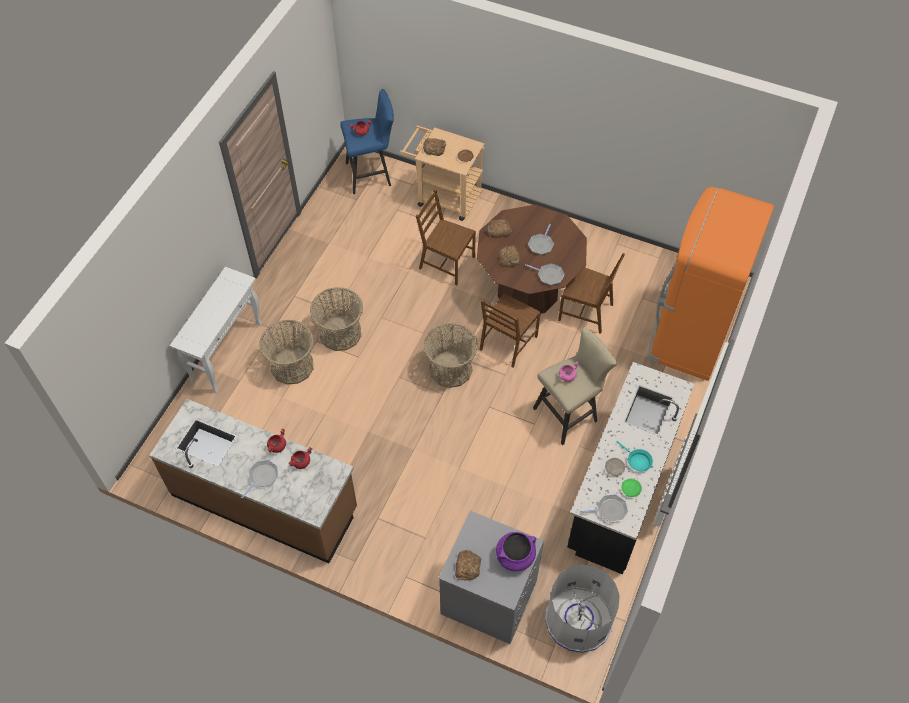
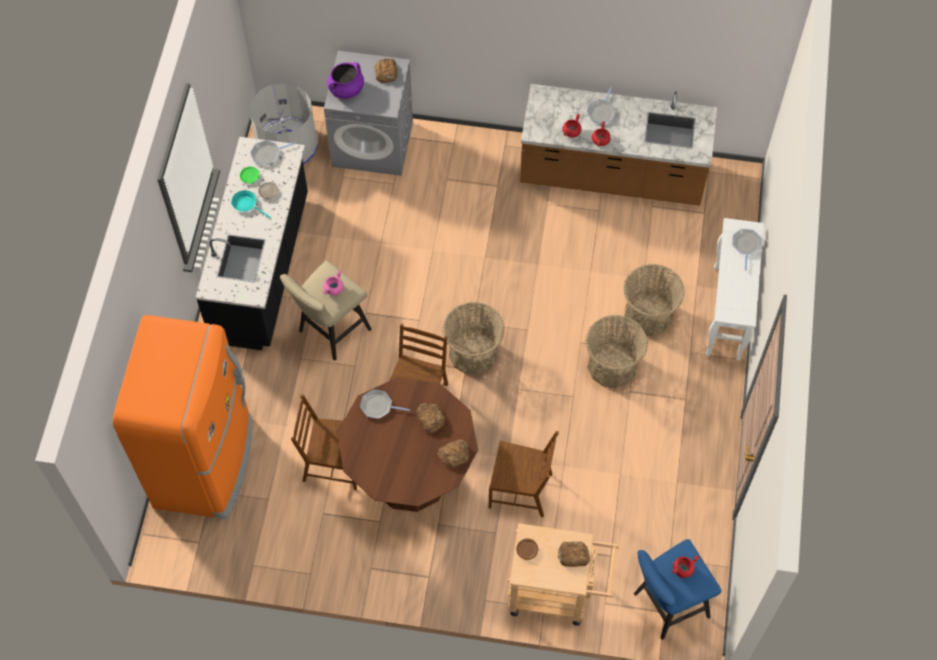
camera: 165 degrees right, 5 degrees up
frying pan [528,224,554,255] -> frying pan moved to [732,229,761,270]

